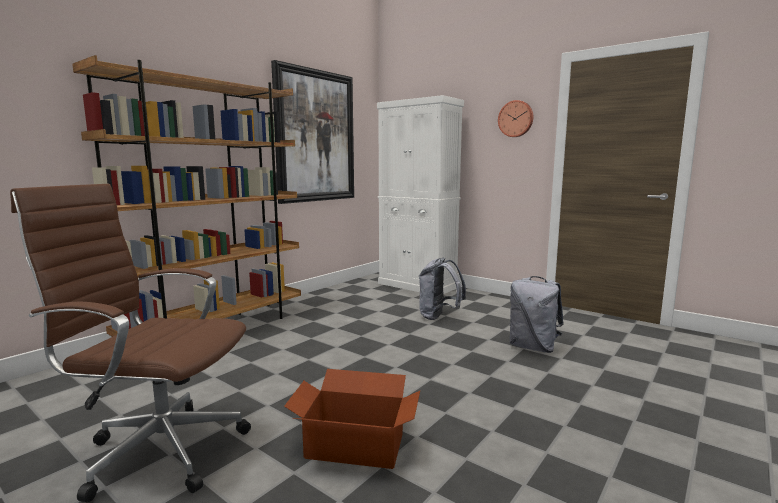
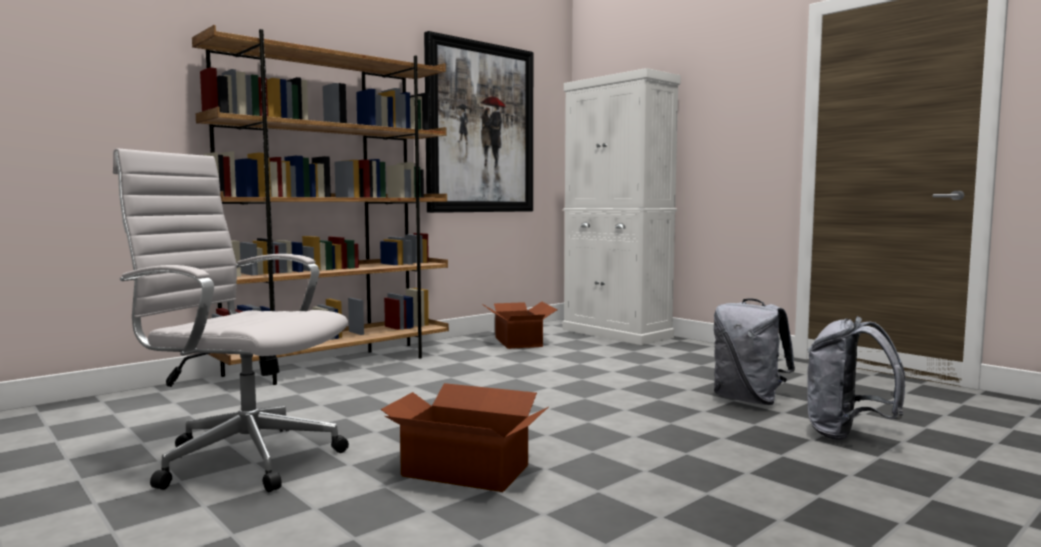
camera: 10 degrees right, 5 degrees down
brown office chair [10,184,251,502] -> white office chair [113,148,349,492]
grey backpack [419,257,466,320] -> grey backpack moved to [807,316,905,440]
wall clock [498,100,533,137] -> none
none -> cardboard box [481,302,558,349]

